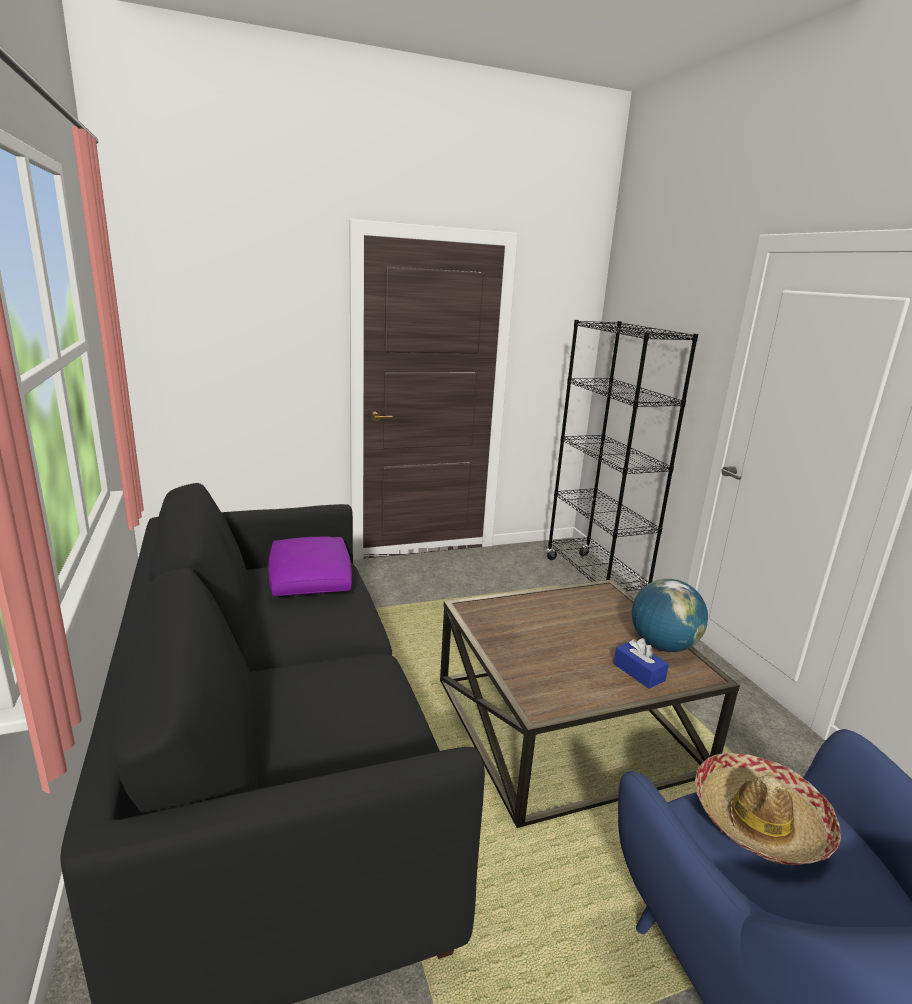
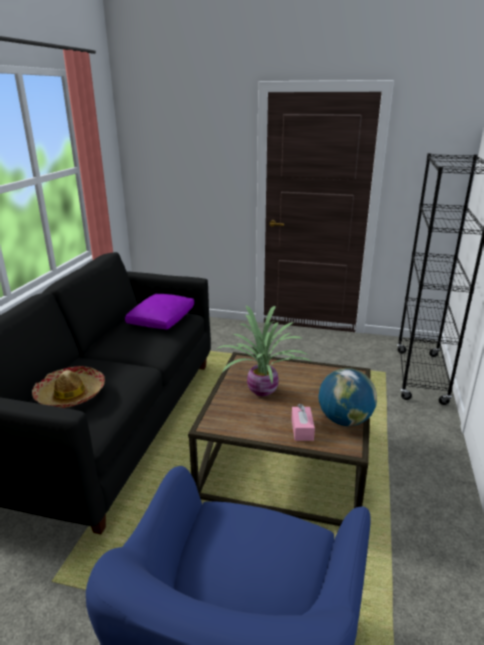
camera: 35 degrees right, 5 degrees up
blue tissue box [613,638,669,689] -> pink tissue box [291,404,315,441]
hat [694,753,841,865] -> hat moved to [32,366,105,408]
none -> potted plant [217,305,312,396]

